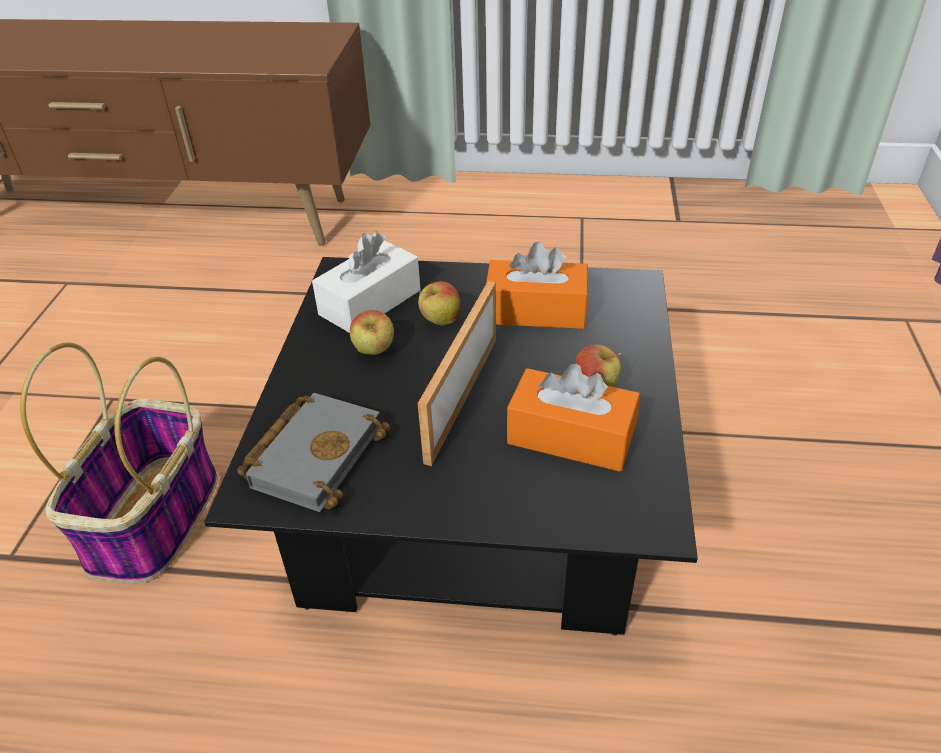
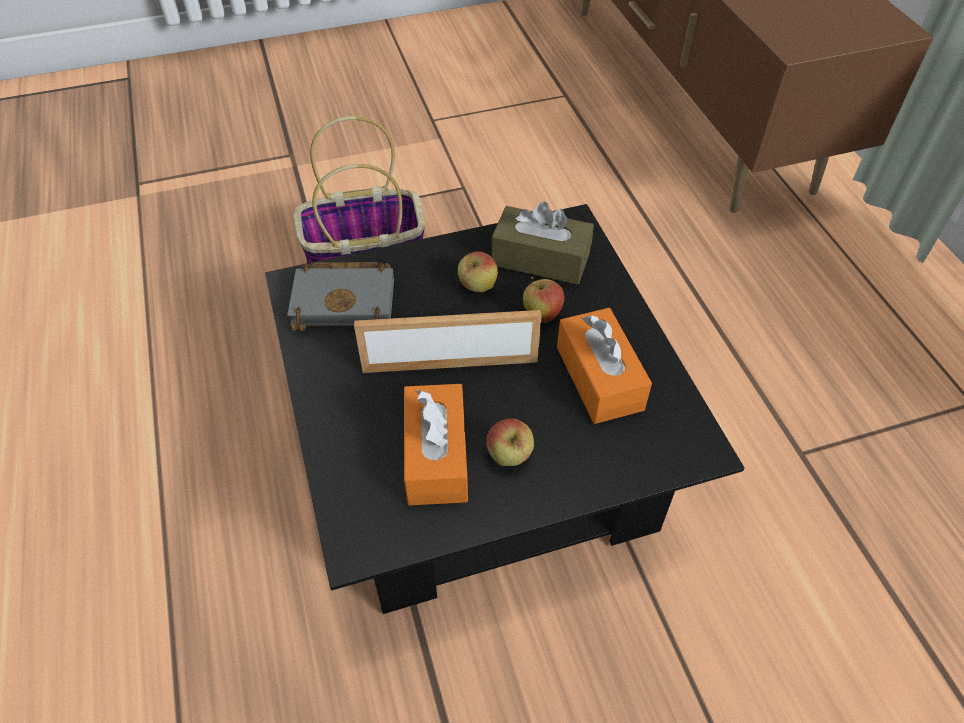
camera: 65 degrees right, 10 degrees up
white tissue box [312,231,420,333] -> brown tissue box [492,201,594,284]

